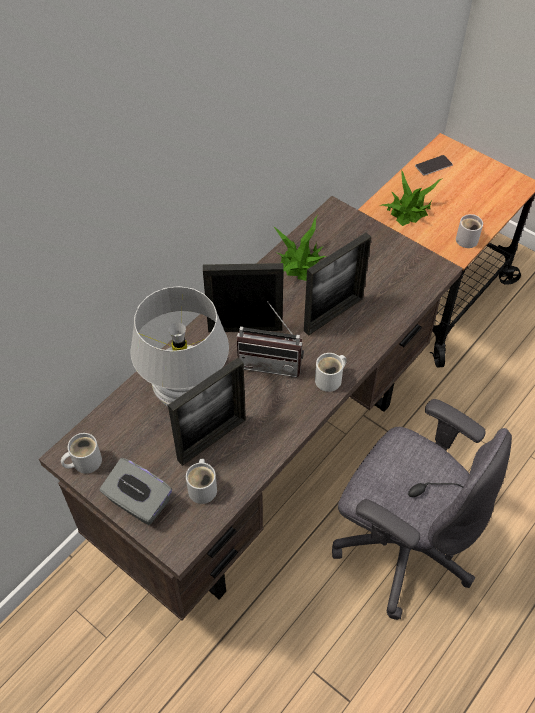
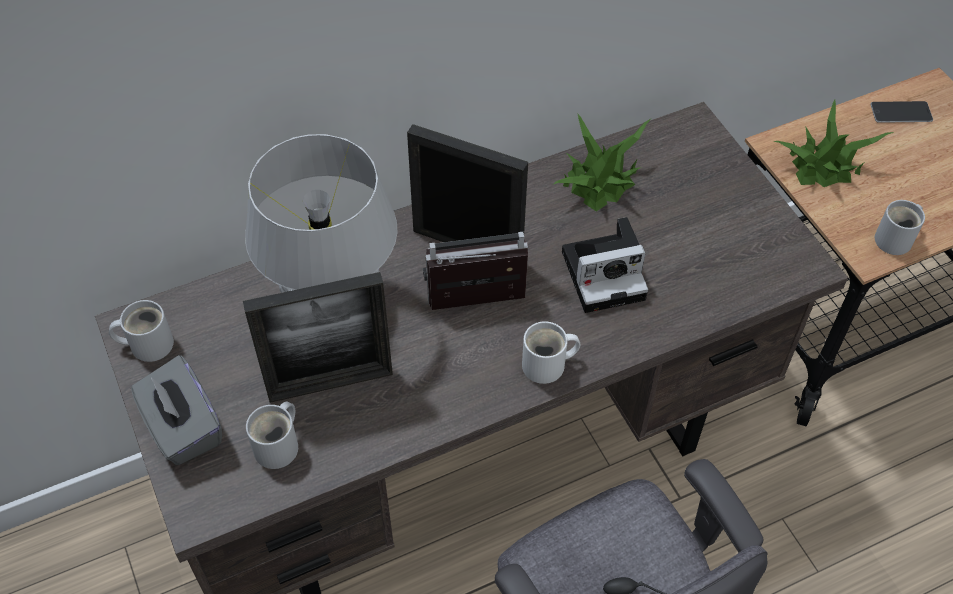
camera: 25 degrees right, 0 degrees up
radio [237,301,304,377] -> radio turned 135 degrees clockwise [423,232,528,310]
picture frame [304,233,371,336] -> camera [562,217,648,313]

